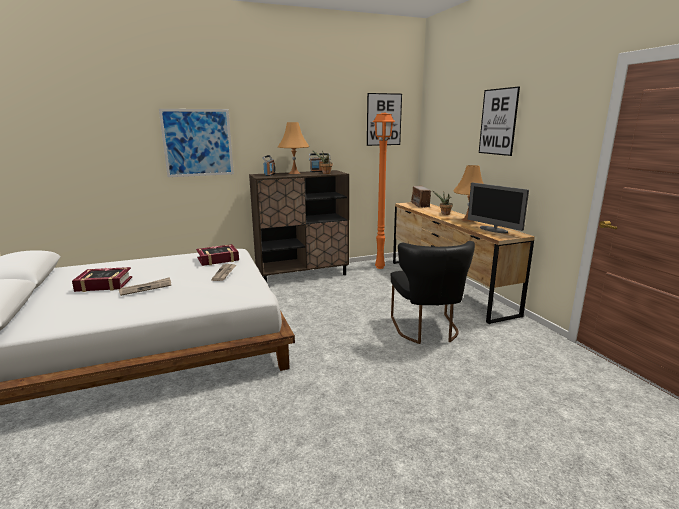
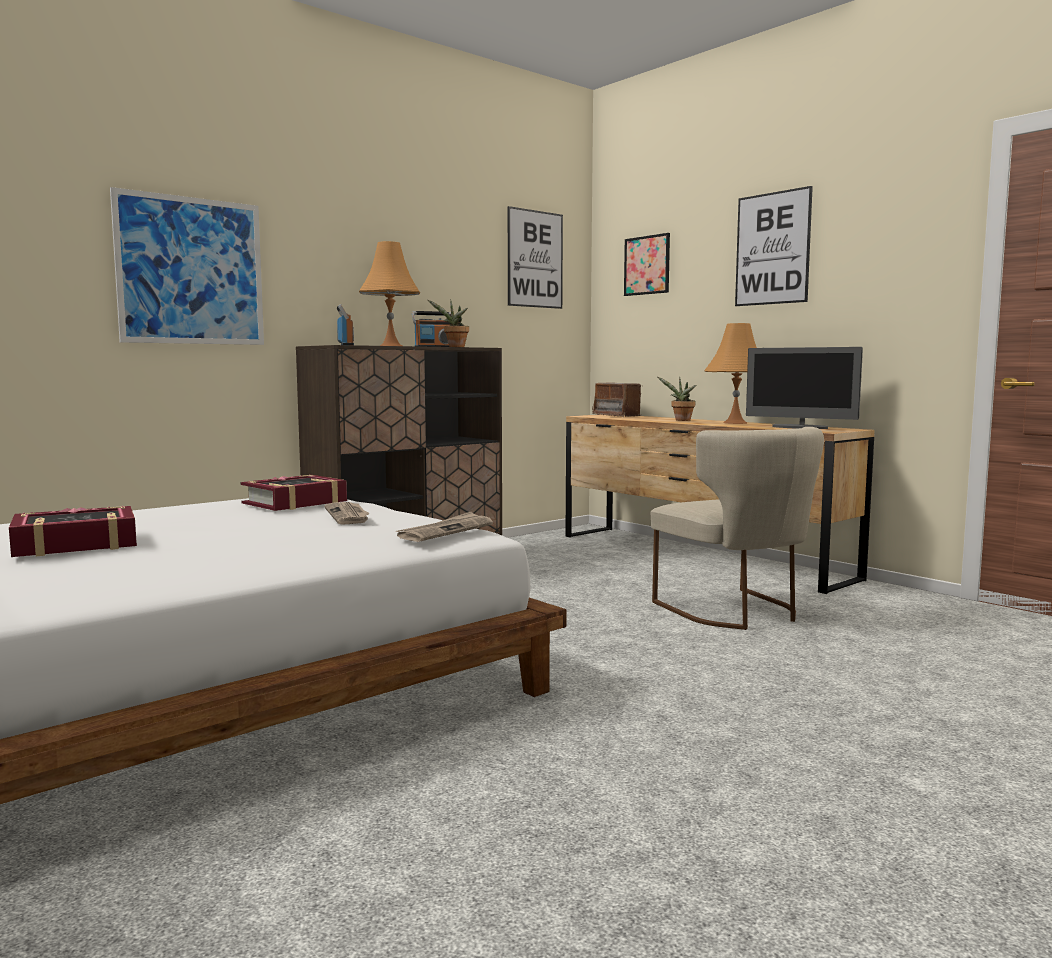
camera: 20 degrees left, 10 degrees down
newspaper [119,277,171,296] -> newspaper moved to [396,512,493,542]
orange floor lamp [372,113,395,269] -> none
black chair [391,241,475,344] -> beige chair [651,427,824,630]
none -> picture [624,233,670,296]

